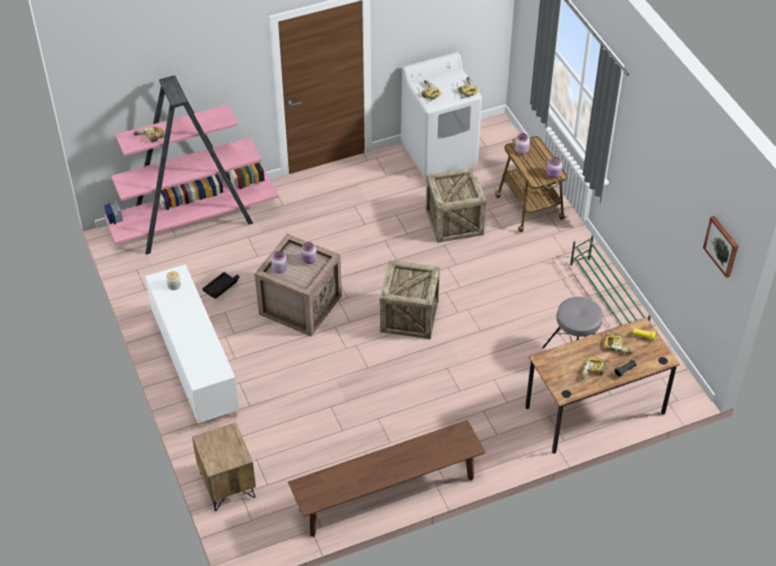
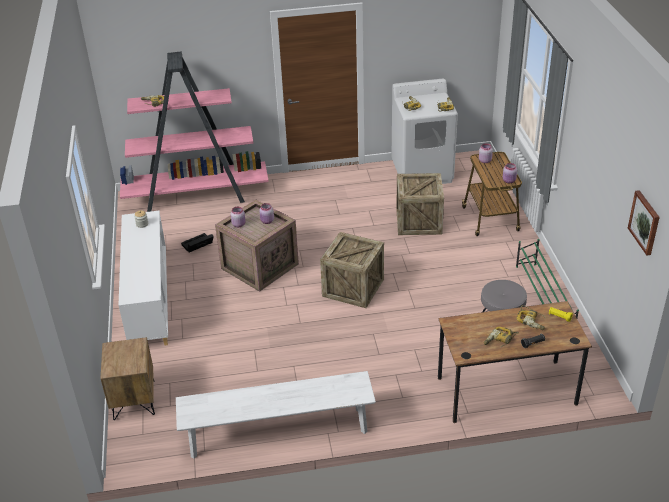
camera: 15 degrees right, 10 degrees down
brown bench [288,420,486,537] -> white bench [176,371,376,458]

